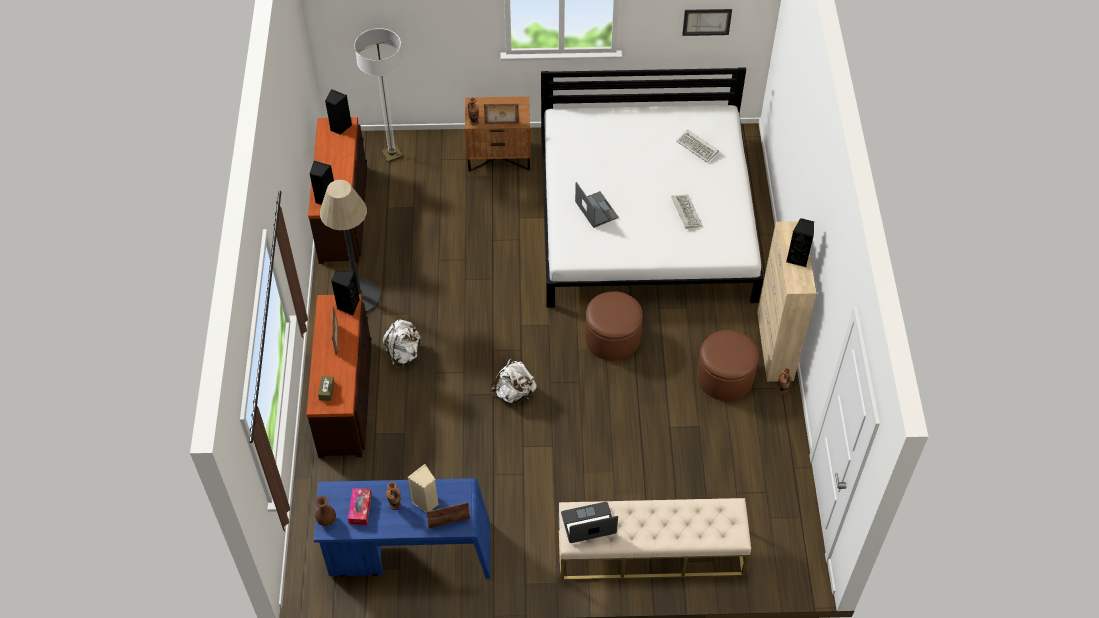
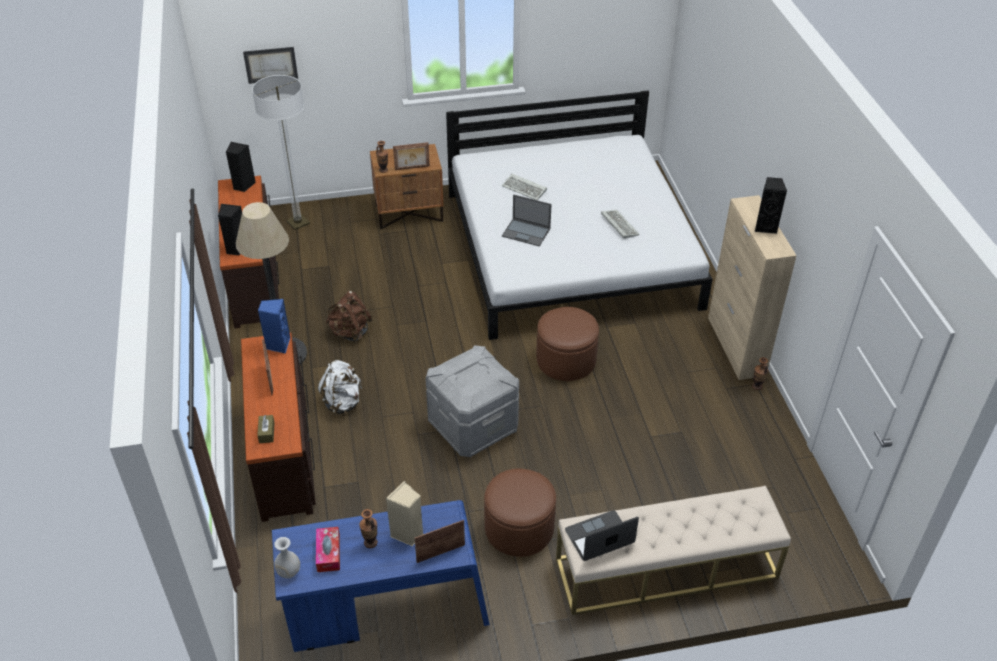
camera: 10 degrees left, 10 degrees down
brown vase [315,496,336,526] -> white vase [274,537,300,579]
black speaker [331,271,360,315] -> blue speaker [258,299,290,354]
white backpack [491,359,537,403] -> grey storage box [425,345,519,457]
laptop [575,182,619,228] -> laptop turned 150 degrees clockwise [502,194,552,247]
keyboard [677,129,719,162] -> keyboard moved to [502,174,547,200]
picture [682,9,732,36] -> picture moved to [243,47,298,84]
brown ottoman [697,330,759,401] -> brown ottoman moved to [484,469,556,557]
none -> brown backpack [326,291,372,343]

